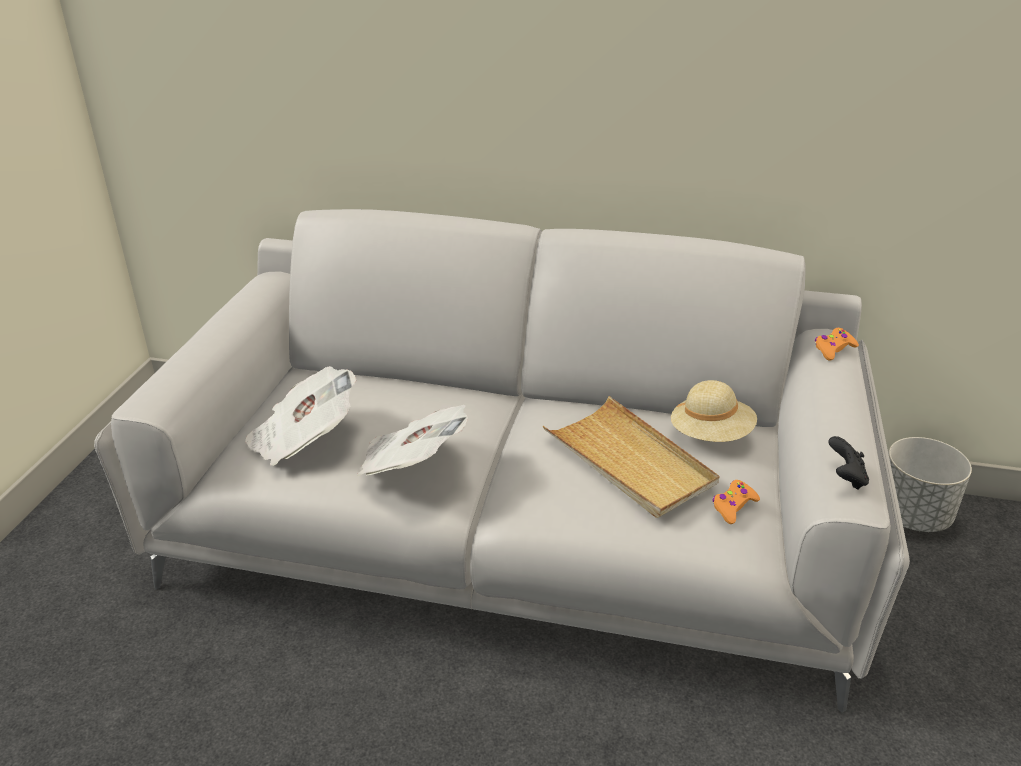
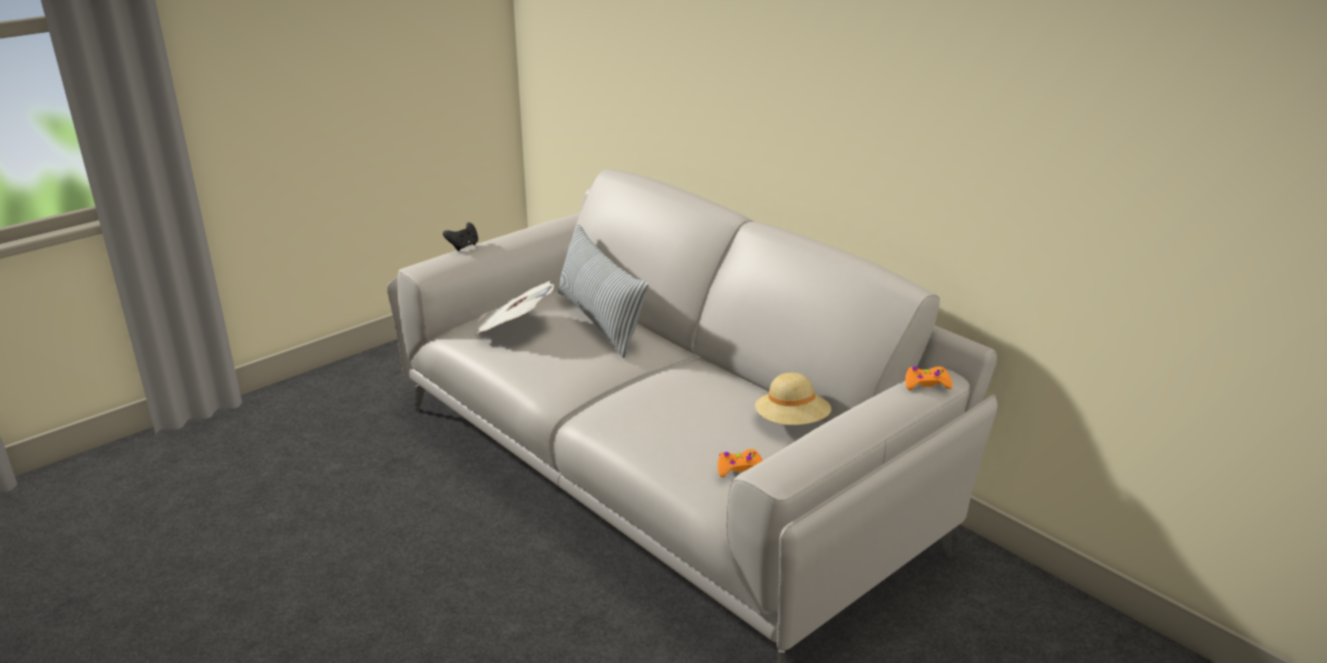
camera: 35 degrees right, 5 degrees down
newspaper [357,405,468,476] -> none
beige tray [543,396,720,518] -> none
black game controller [829,436,869,490] -> black game controller moved to [443,223,478,251]
grey planter [888,437,972,532] -> none
none -> pillow [558,224,649,358]

